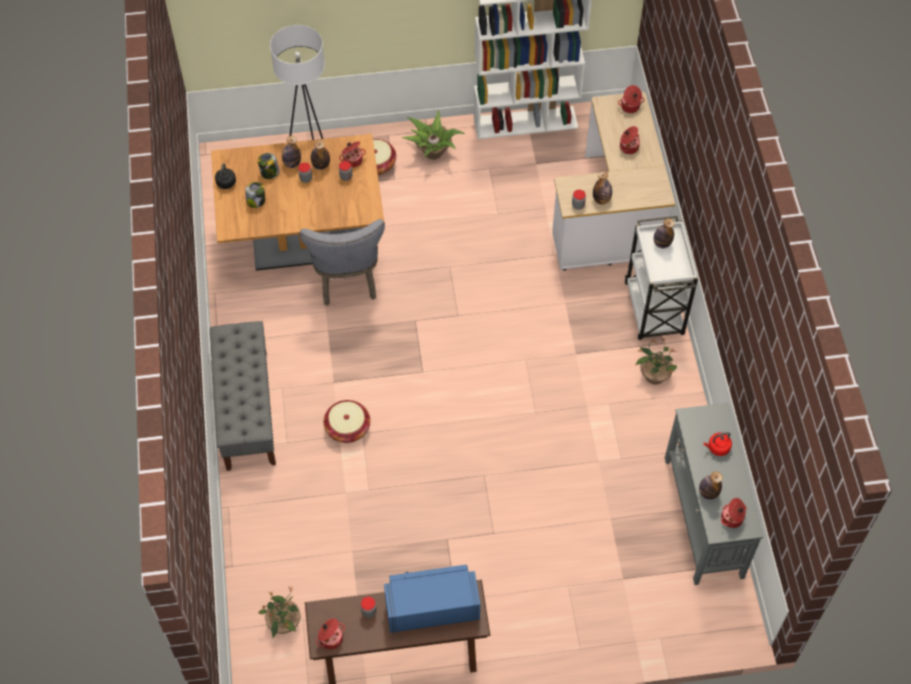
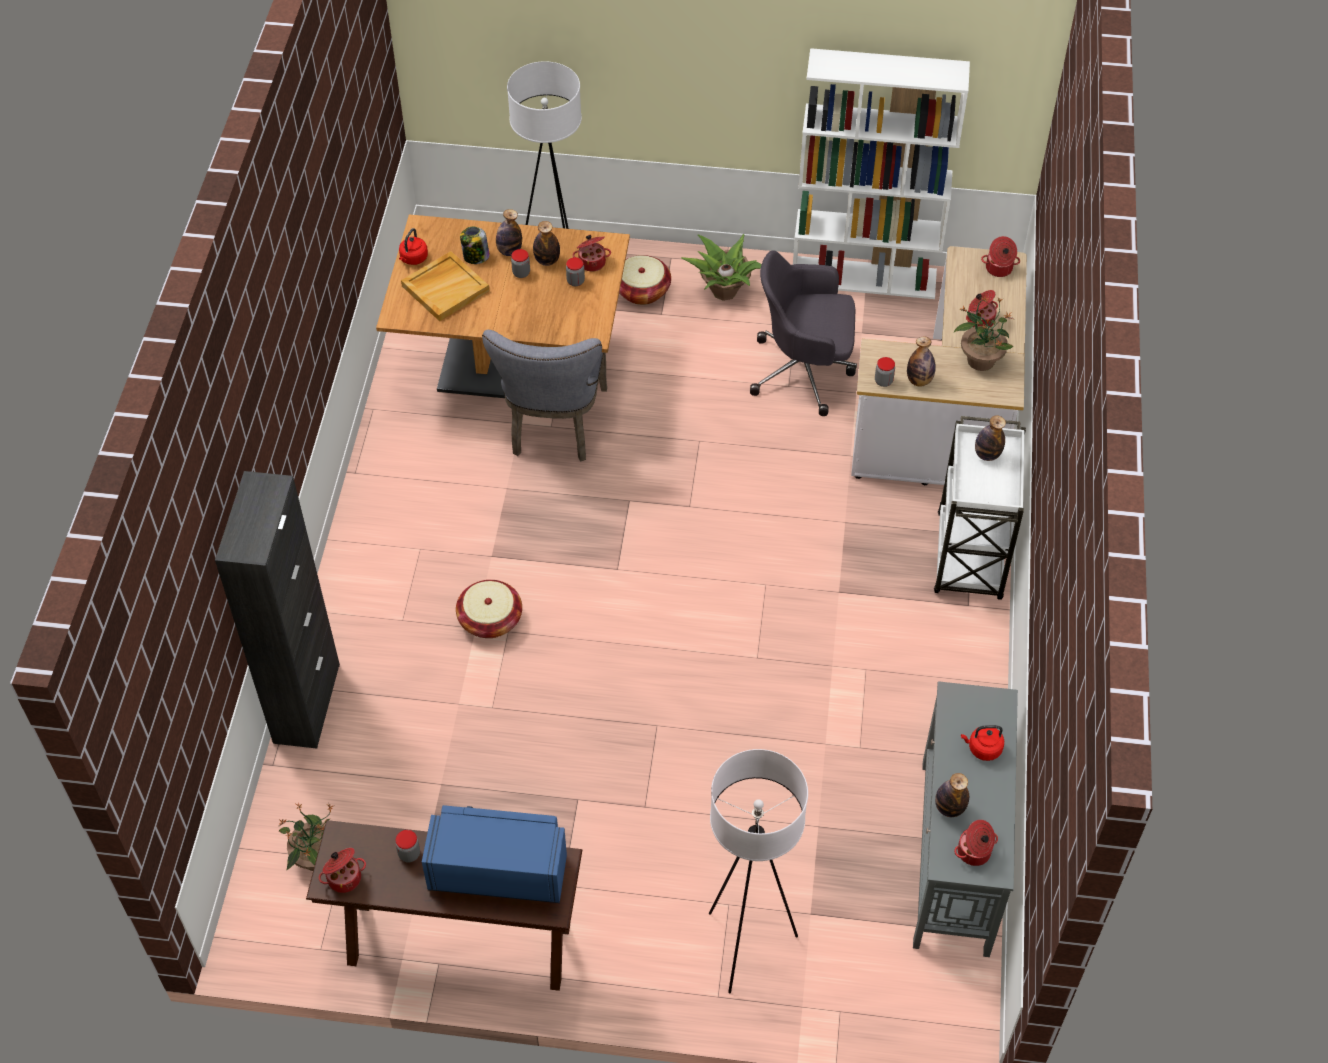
camera: 15 degrees right, 5 degrees down
grey bench [210,321,276,471] -> none
black kettle [215,163,236,189] -> red kettle [399,228,428,265]
jar [245,182,265,208] -> beige tray [401,251,489,321]
potted plant [636,337,677,384] -> potted plant moved to [954,296,1013,371]
none -> black cabinet [215,471,340,749]
none -> white floor lamp [709,749,808,993]
none -> grey office chair [750,250,857,416]

